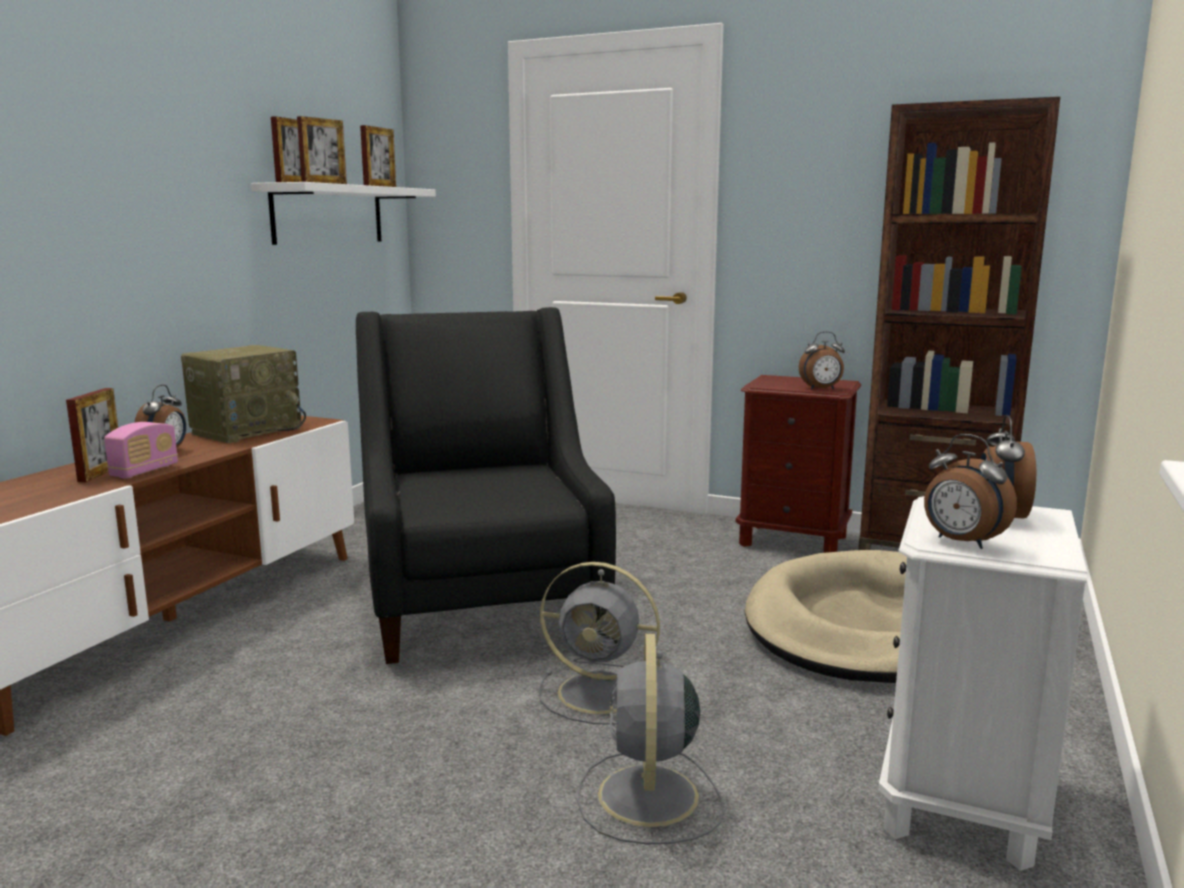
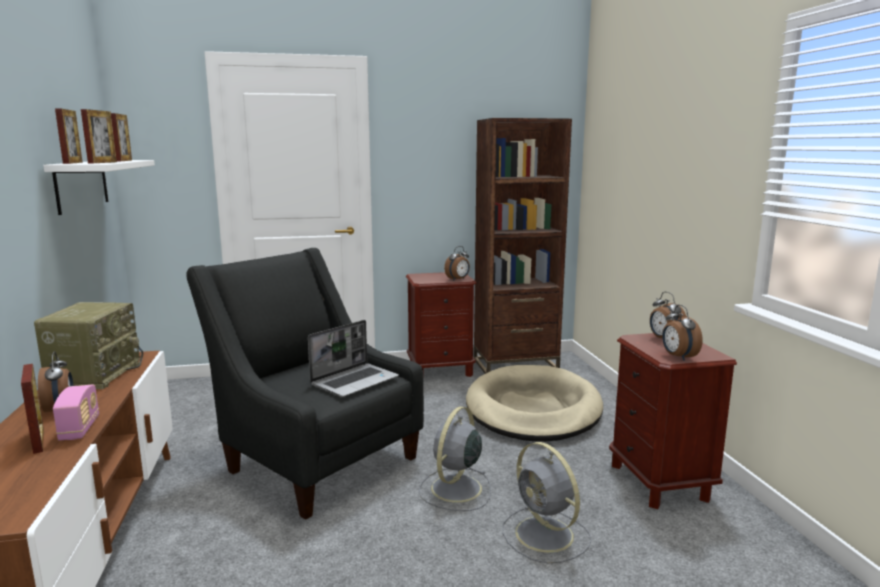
camera: 35 degrees left, 0 degrees up
grey fan [539,562,660,725] -> grey fan turned 135 degrees clockwise [419,406,491,511]
white nightstand [878,496,1087,871] -> brown nightstand [609,333,737,509]
alarm clock [924,434,1017,549] -> alarm clock turned 60 degrees clockwise [662,305,703,361]
none -> laptop [308,320,399,397]

